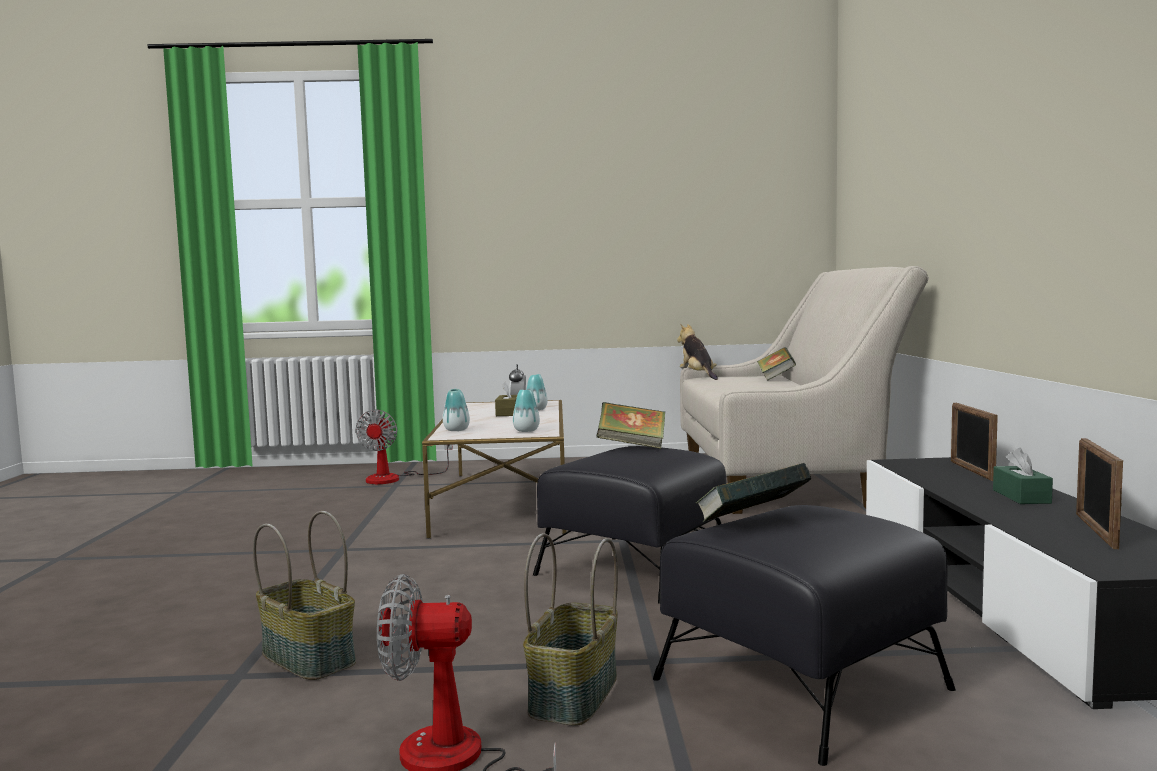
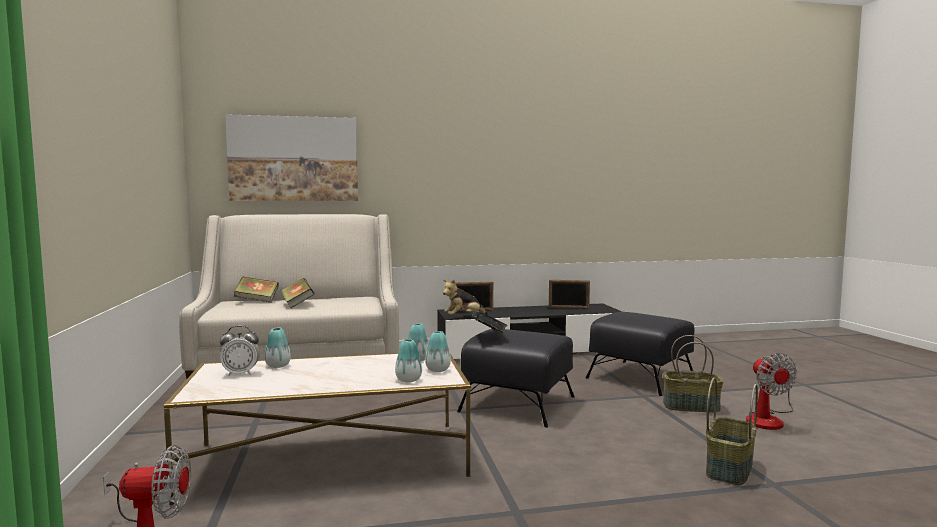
camera: 100 degrees left, 0 degrees up
brown tissue box [495,382,517,416] -> none
plush toy [677,324,718,380] -> plush toy moved to [443,280,488,315]
book [696,463,812,522] -> book moved to [281,278,315,308]
green tissue box [993,448,1053,504] -> none
none -> picture [225,114,358,201]
none -> vase [425,331,451,372]

